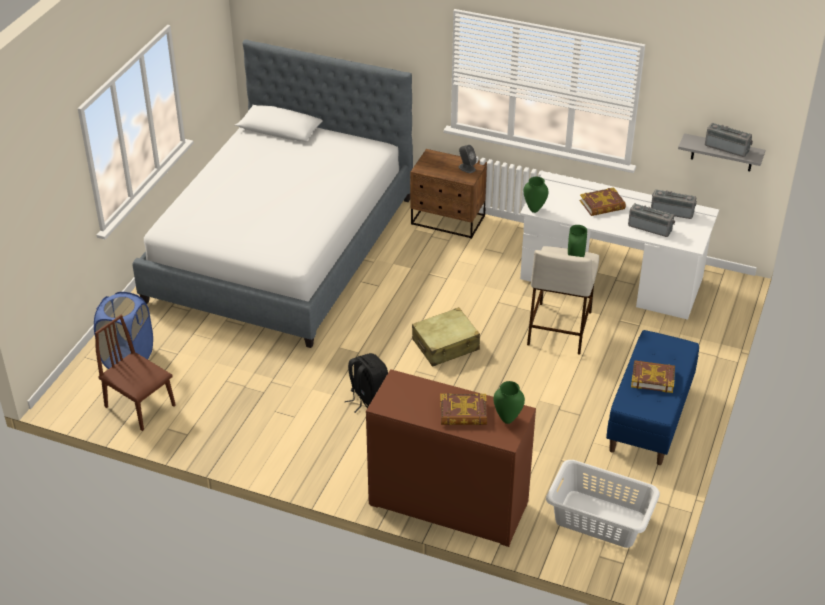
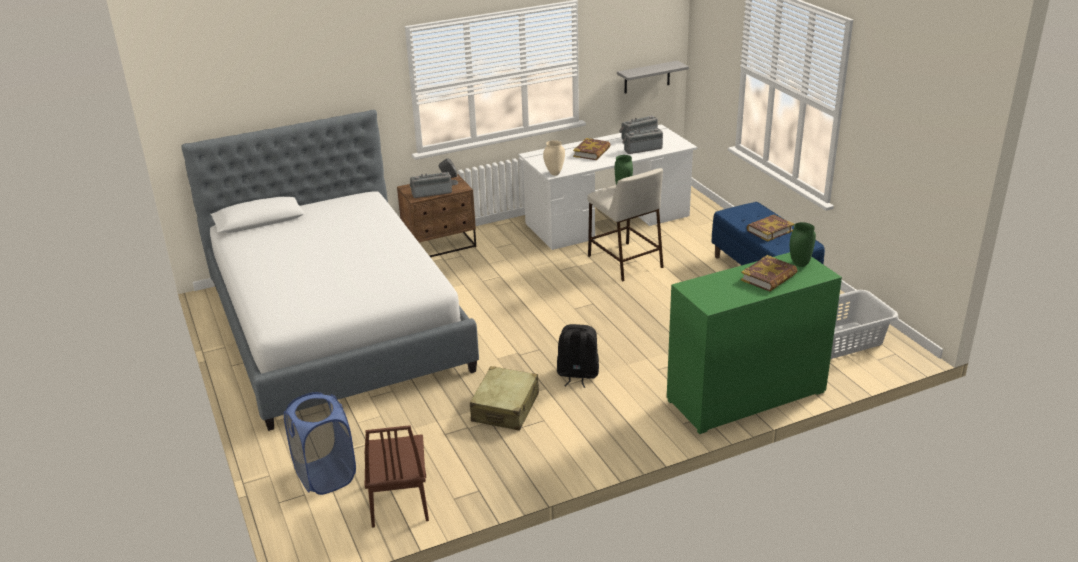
camera: 45 degrees left, 10 degrees down
brown chair [95,315,176,431] -> brown chair turned 90 degrees counterclockwise [365,425,429,528]
brown dresser [366,369,536,547] -> green dresser [667,252,842,434]
beige suitcase [412,307,480,367] -> beige suitcase moved to [470,366,539,431]
green vase [524,177,548,213] -> beige vase [543,140,565,176]
radio [705,123,753,157] -> radio moved to [410,172,452,198]

